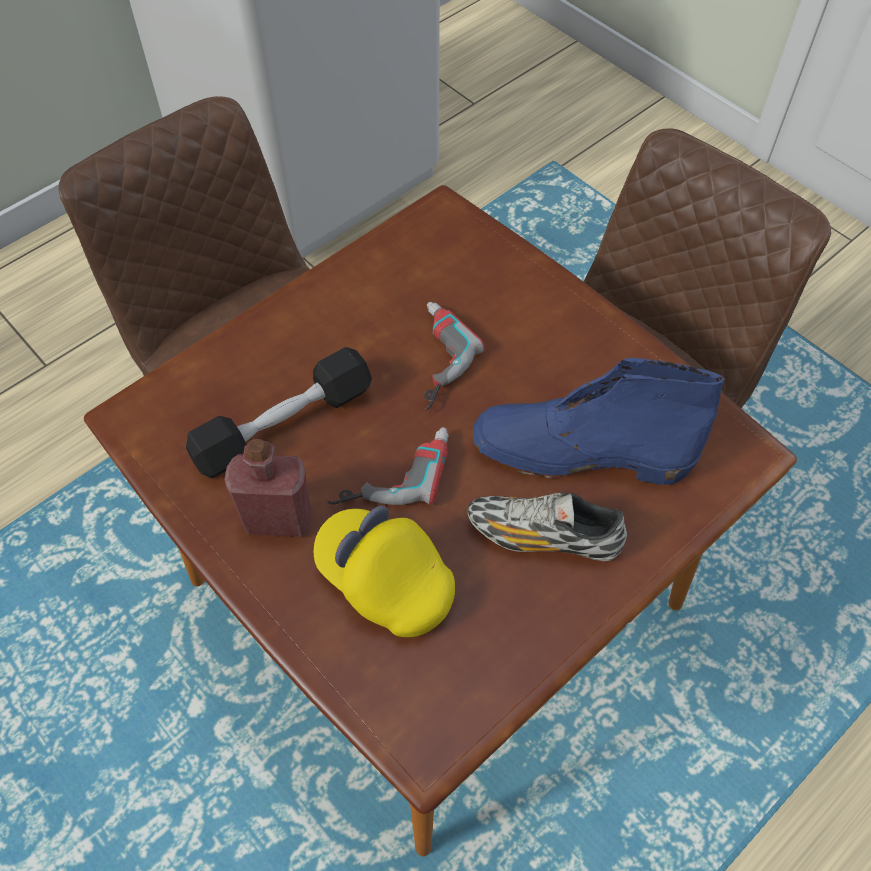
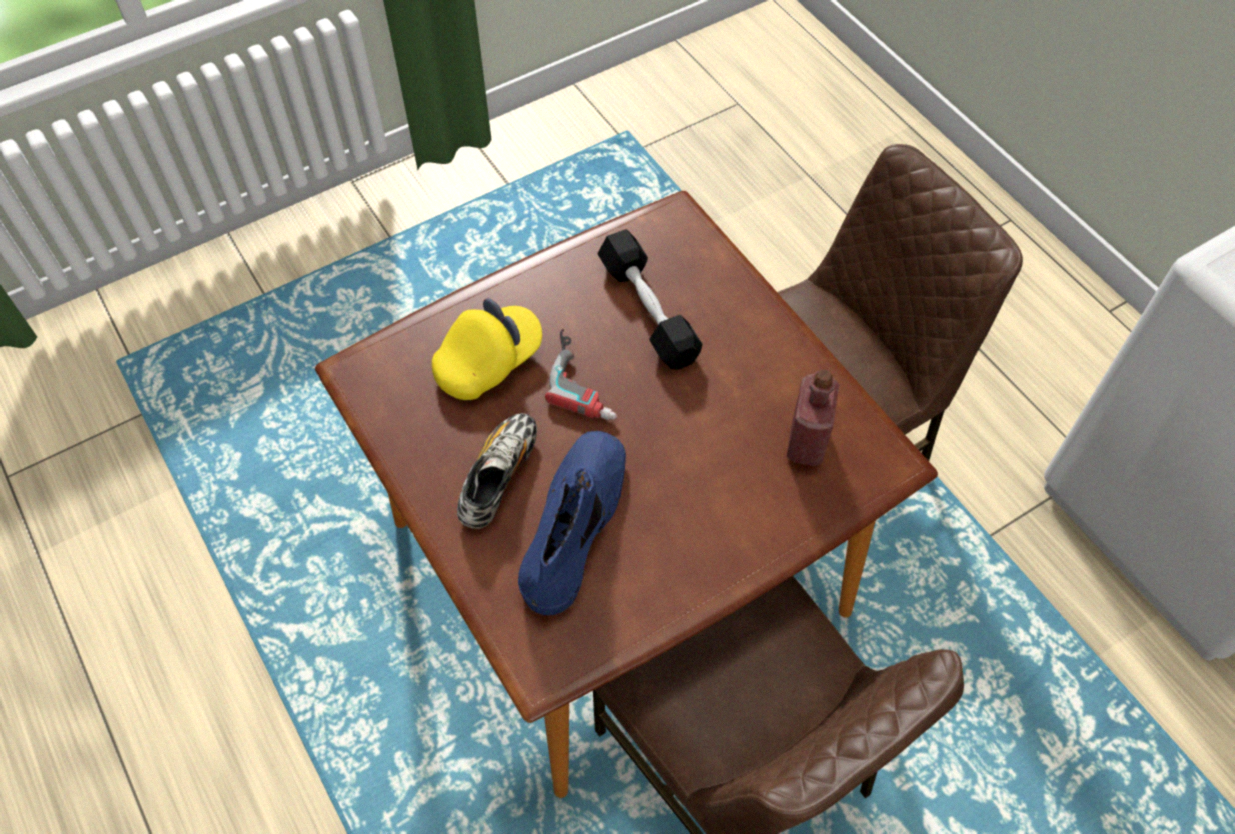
camera: 100 degrees right, 0 degrees up
red bottle [224,439,311,537] -> red bottle moved to [786,369,840,466]
power drill [424,302,485,411] -> none

